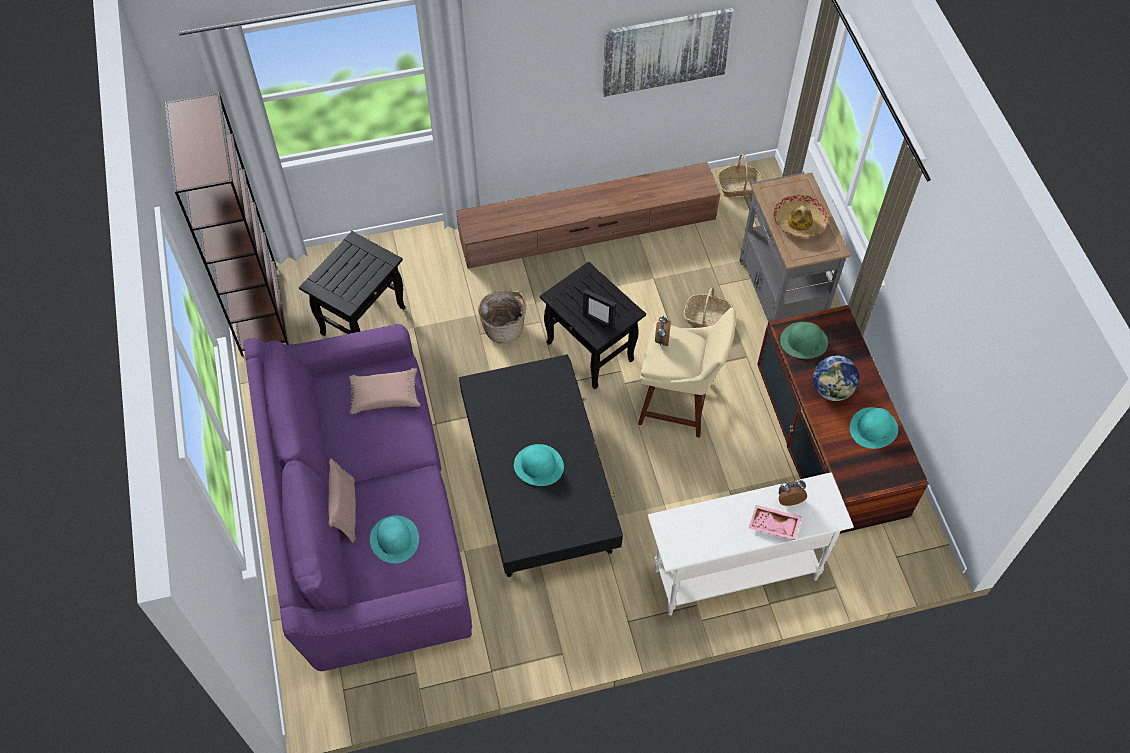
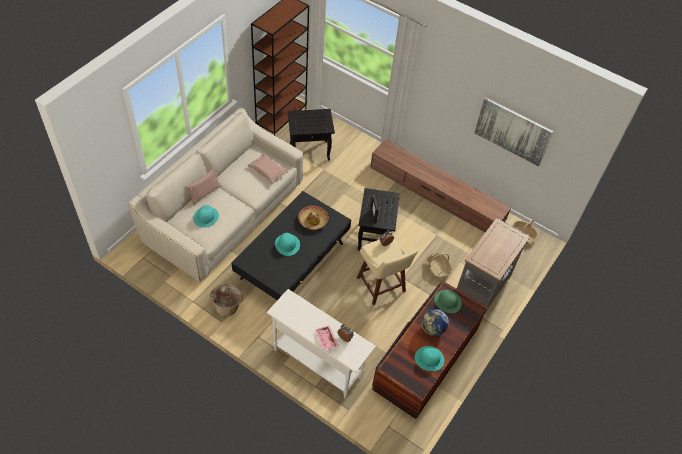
camera: 45 degrees right, 5 degrees down
purple sofa [243,324,472,671] -> beige sofa [128,108,303,282]
basket [478,290,526,344] -> basket moved to [210,284,243,316]
hat [773,195,828,238] -> hat moved to [298,205,329,230]

